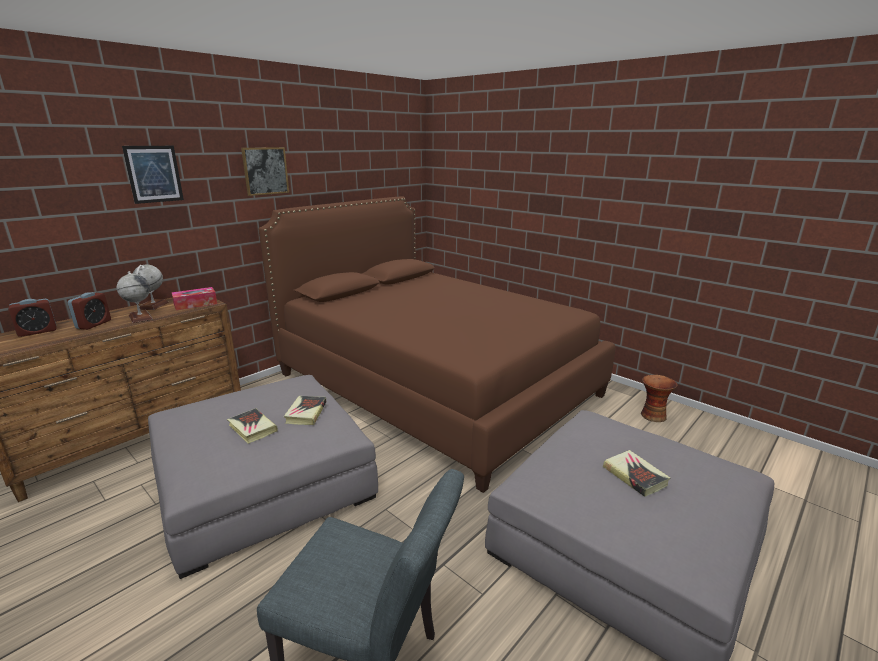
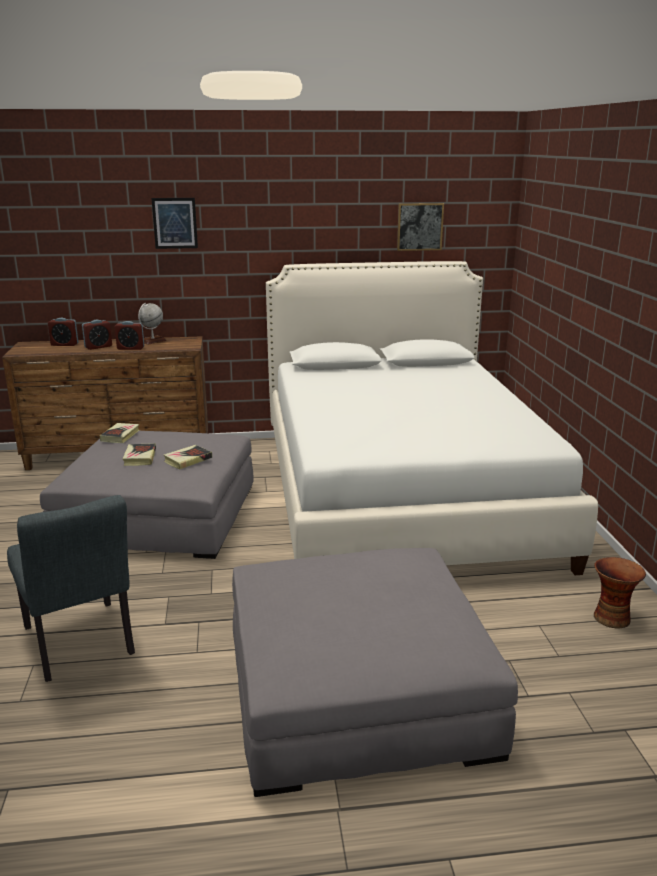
camera: 40 degrees right, 0 degrees up
globe [117,271,153,323] -> alarm clock [115,321,144,350]
tissue box [172,287,217,310] -> none
picture [241,147,289,196] -> picture moved to [397,203,444,251]
brown bed [258,197,615,493] -> white bed [266,261,598,575]
book [603,450,670,497] -> book moved to [100,423,139,443]

